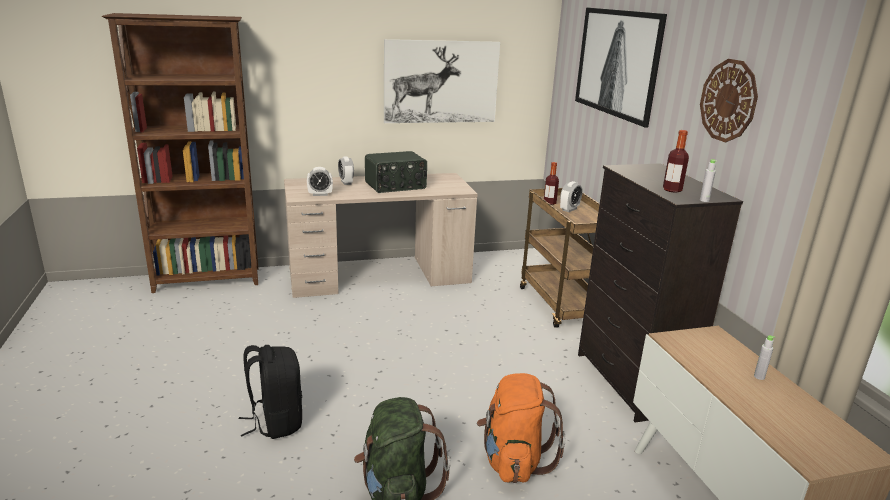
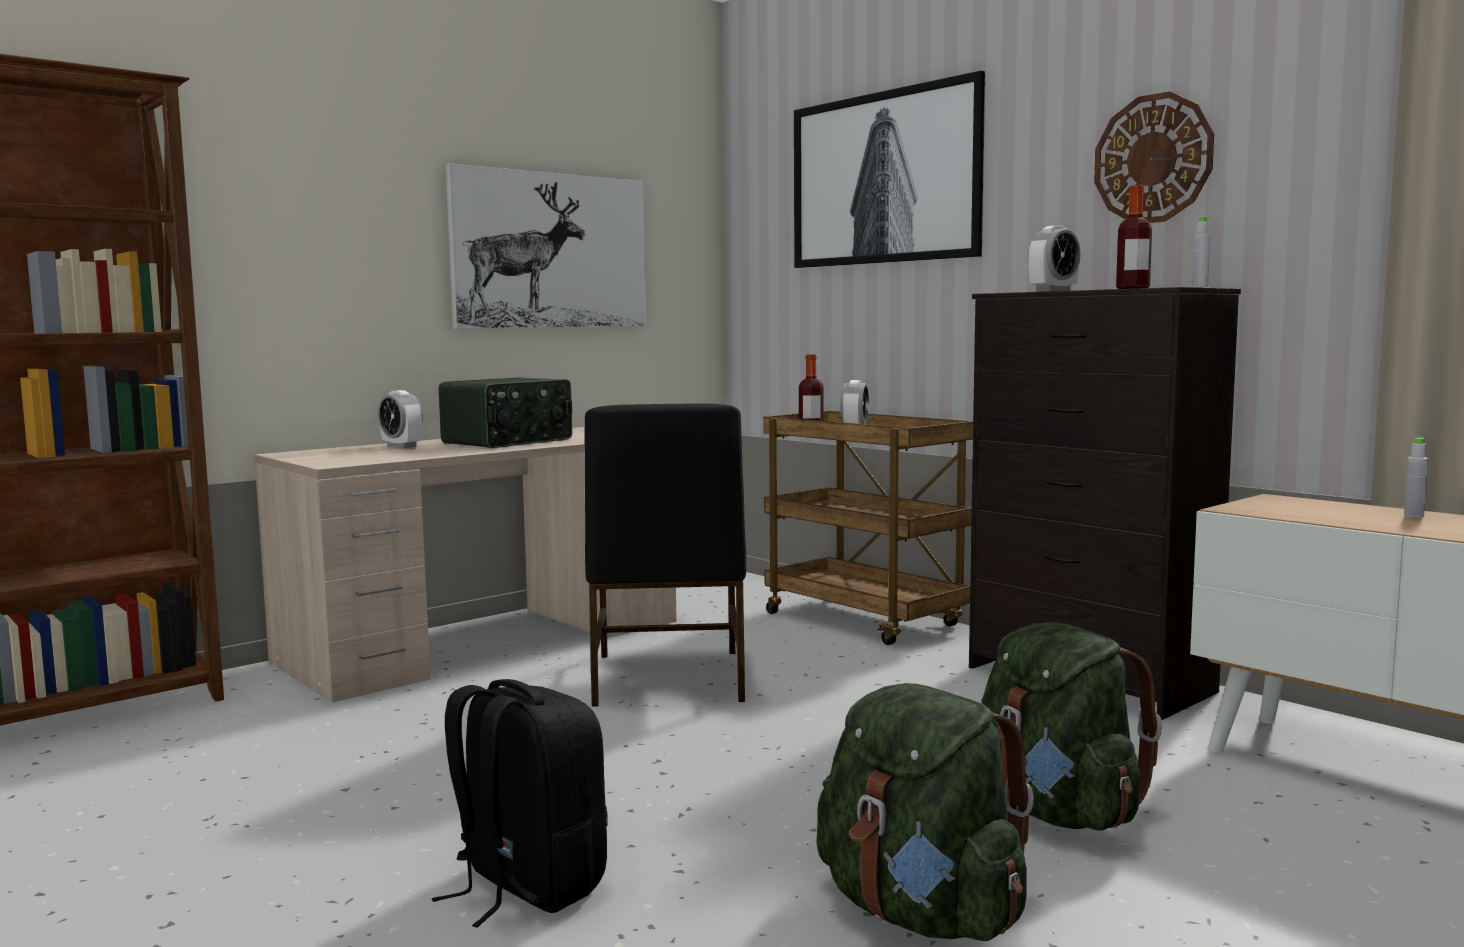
camera: 25 degrees left, 15 degrees down
alarm clock [307,167,333,196] -> alarm clock moved to [1028,225,1080,292]
orange backpack [477,373,565,483] -> green backpack [981,622,1162,831]
none -> black chair [585,403,746,707]

